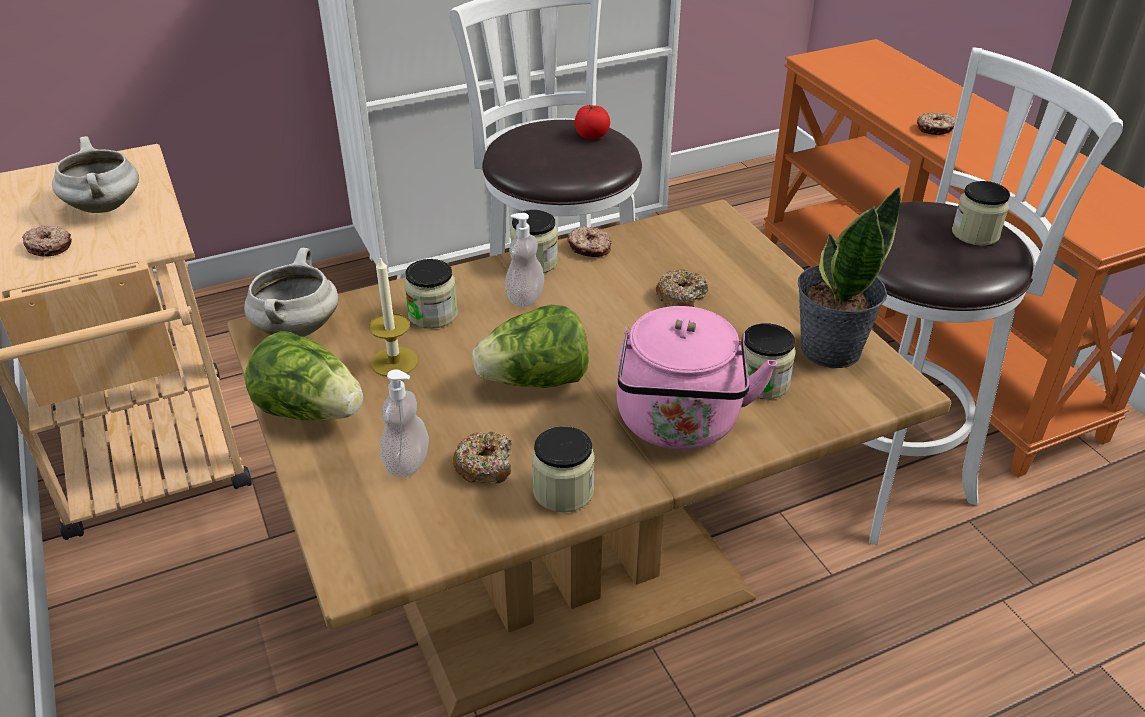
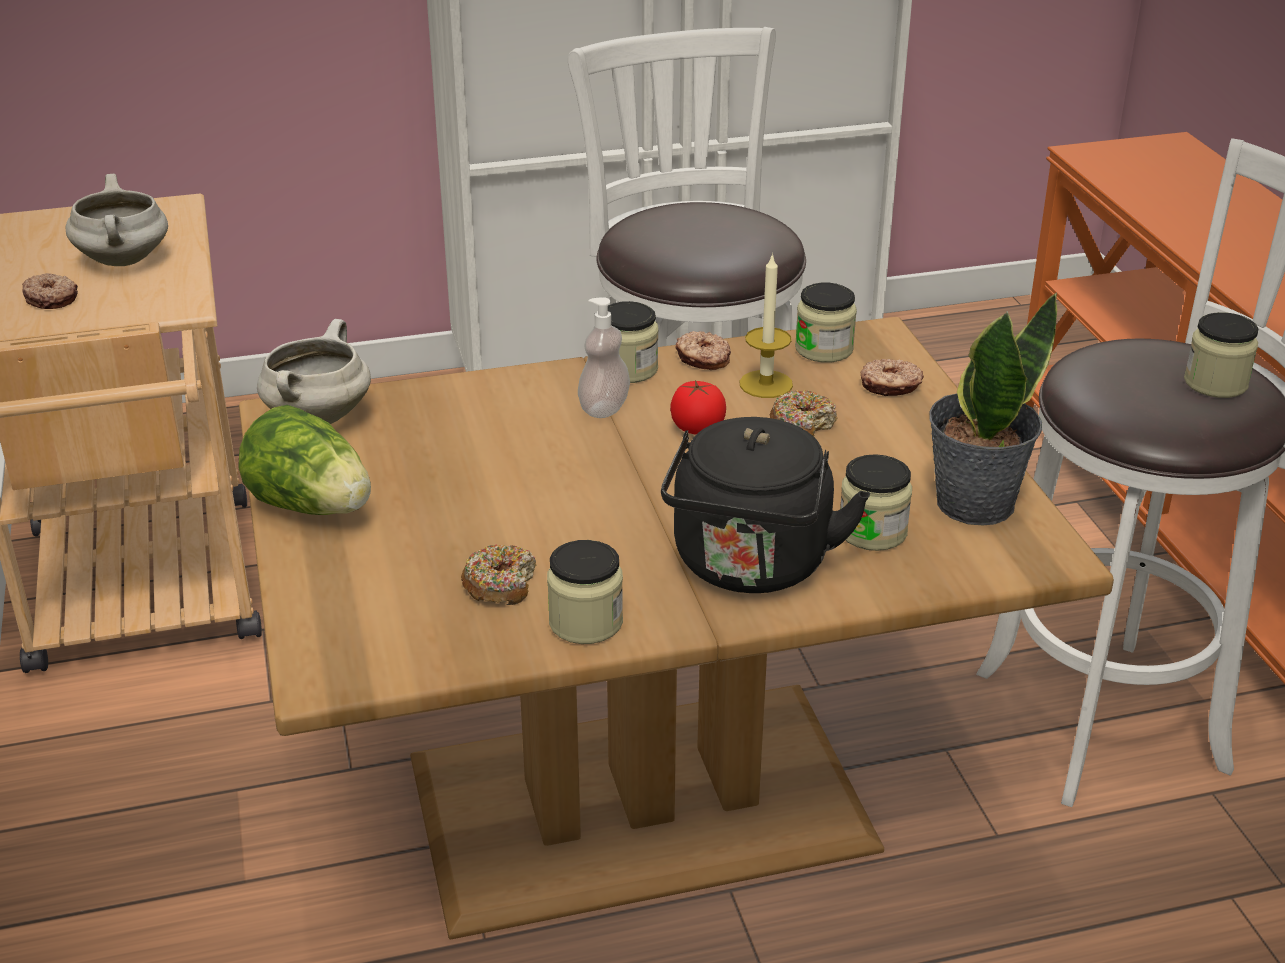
camera: 10 degrees right, 5 degrees down
candle [369,257,418,377] -> candle moved to [739,253,793,398]
soap dispenser [380,369,429,477] -> none
jar [404,259,458,329] -> jar moved to [795,283,857,363]
lettuce [472,305,588,388] -> none
tomato [575,105,610,139] -> tomato moved to [670,380,726,434]
pink kettle [617,306,777,450] -> black kettle [661,417,870,593]
donut [917,112,956,135] -> donut moved to [861,359,924,396]

